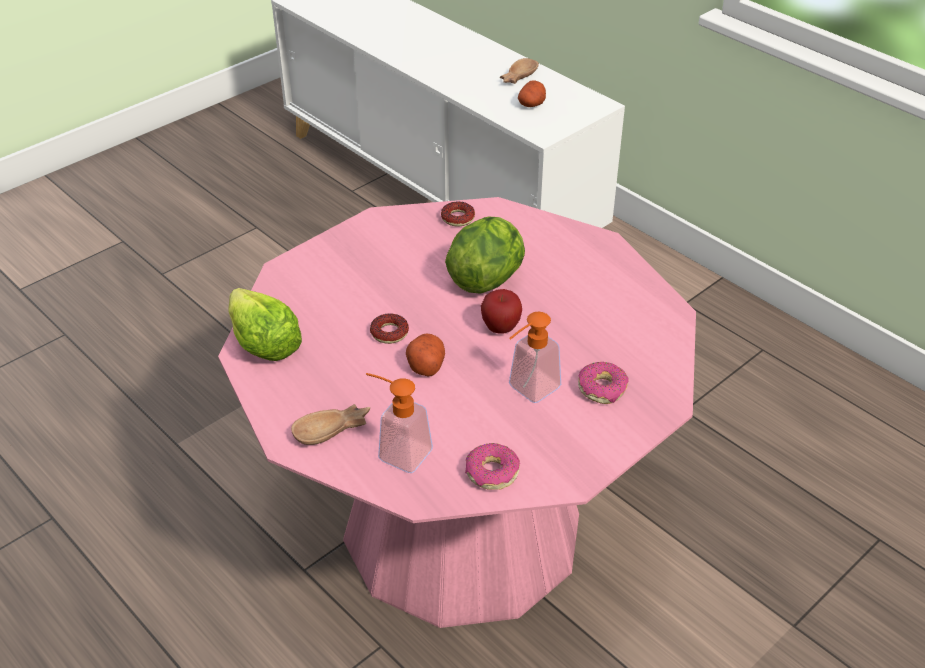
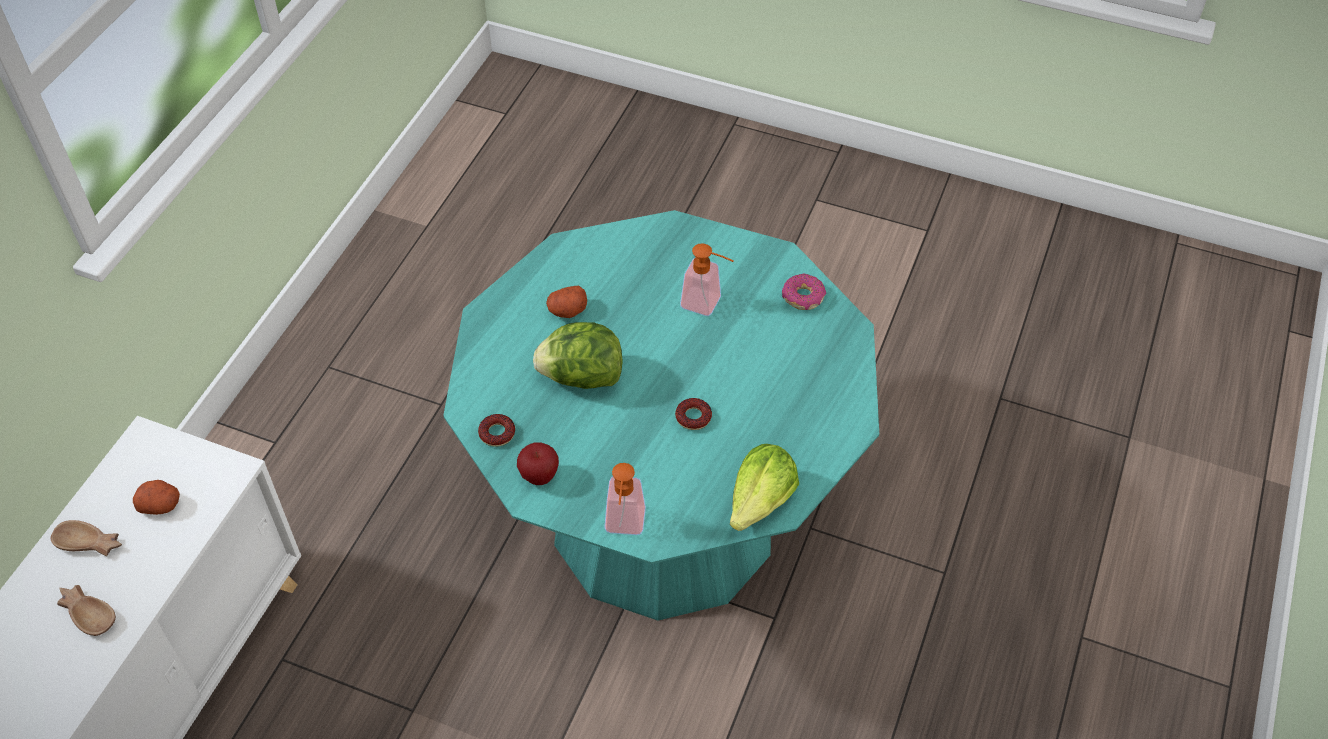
camera: 115 degrees left, 10 degrees up
pink dining table [218,197,696,628] -> turquoise dining table [443,210,879,621]
brown bowl [291,404,370,445] -> brown bowl moved to [57,585,116,636]
soap dispenser [366,373,433,473] -> soap dispenser moved to [604,463,646,535]
potato [406,334,445,376] -> potato moved to [546,286,587,318]
apple [481,289,522,334] -> apple moved to [517,442,559,485]
donut [578,362,629,404] -> none

